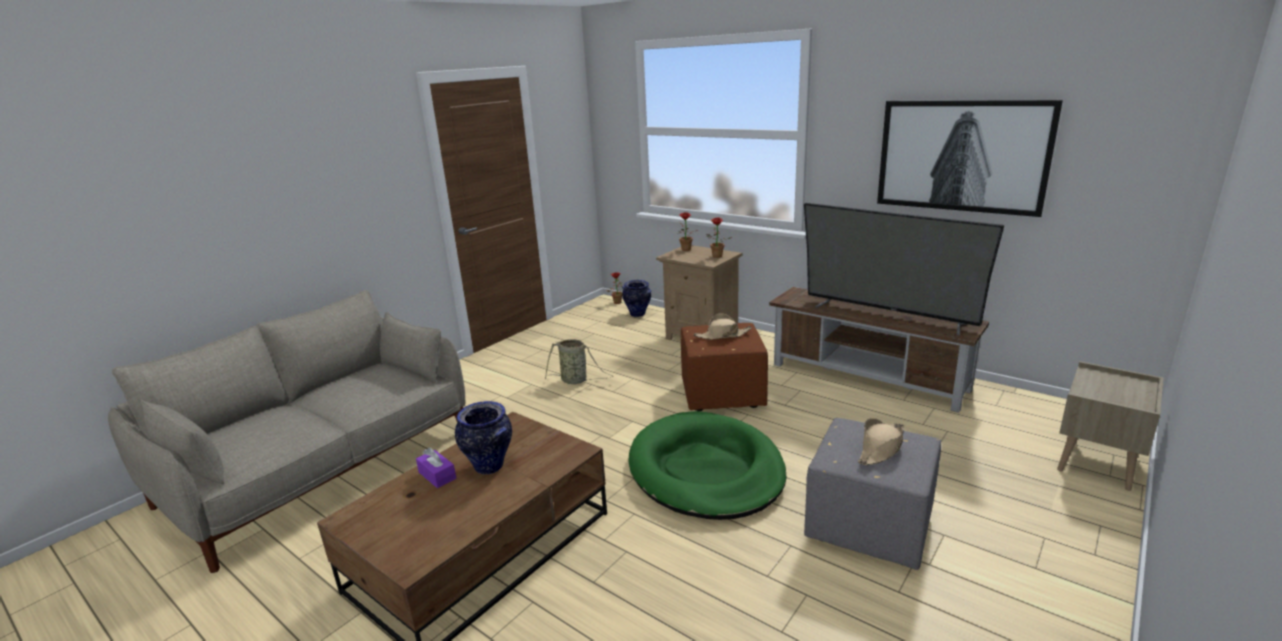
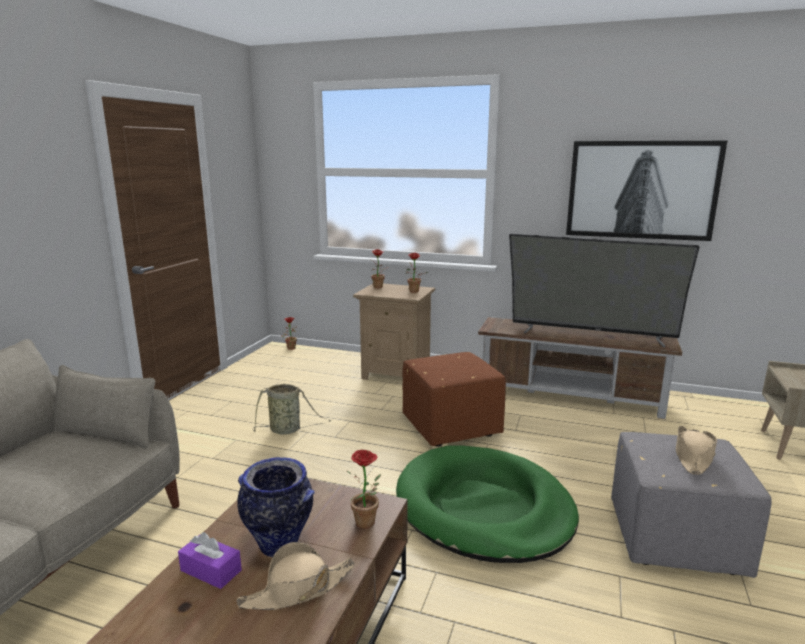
camera: 20 degrees left, 5 degrees down
vase [622,280,652,317] -> none
beige hat [694,313,752,340] -> beige hat moved to [237,542,355,610]
none -> potted plant [346,450,381,529]

